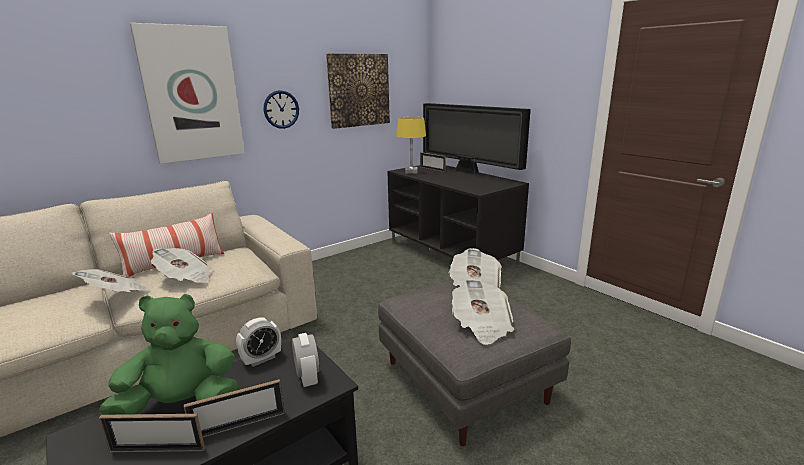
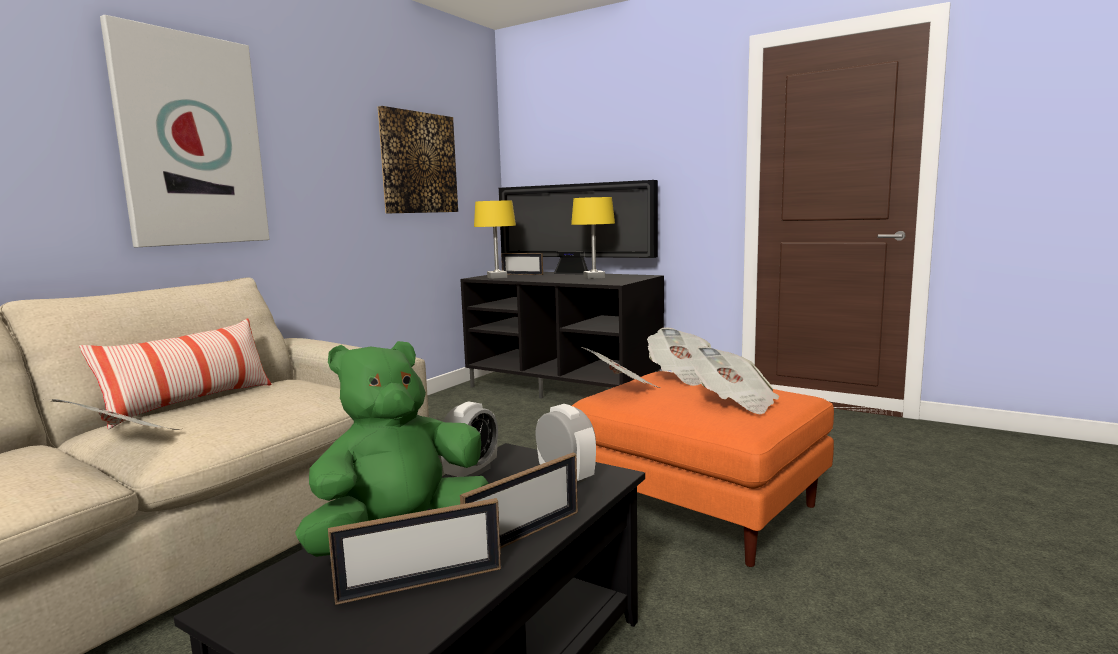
camera: 20 degrees left, 10 degrees down
newspaper [151,248,212,284] -> newspaper moved to [581,347,660,388]
wall clock [264,90,299,129] -> none
grey ottoman [378,280,571,446] -> orange ottoman [572,371,834,567]
none -> yellow table lamp [571,197,615,279]

